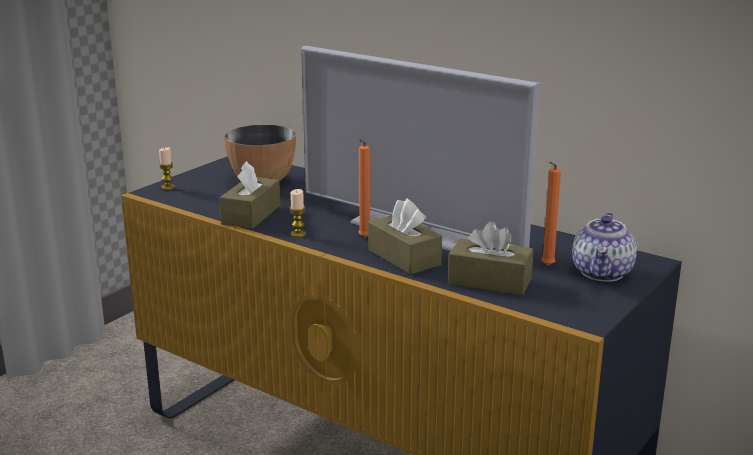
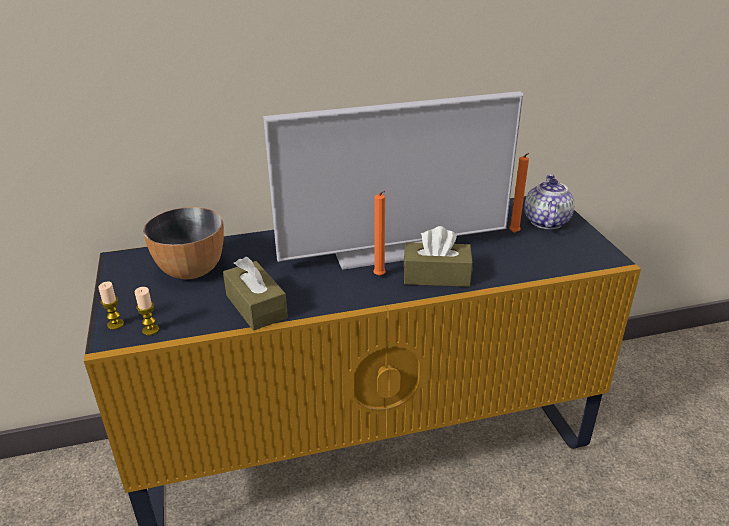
camera: 50 degrees left, 10 degrees up
candle [290,189,306,237] -> candle moved to [135,287,159,335]
brown tissue box [448,222,533,295] -> none
teapot [572,212,637,282] -> teapot turned 135 degrees counterclockwise [524,174,575,229]

